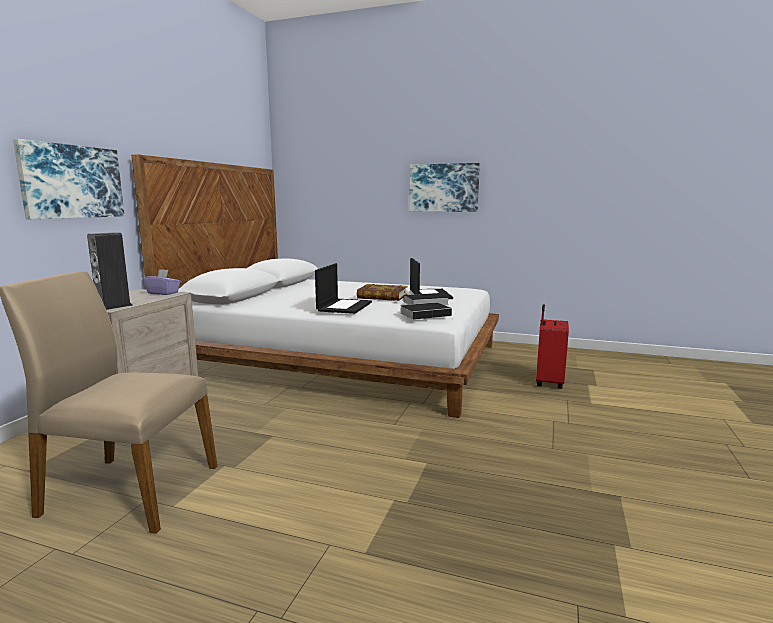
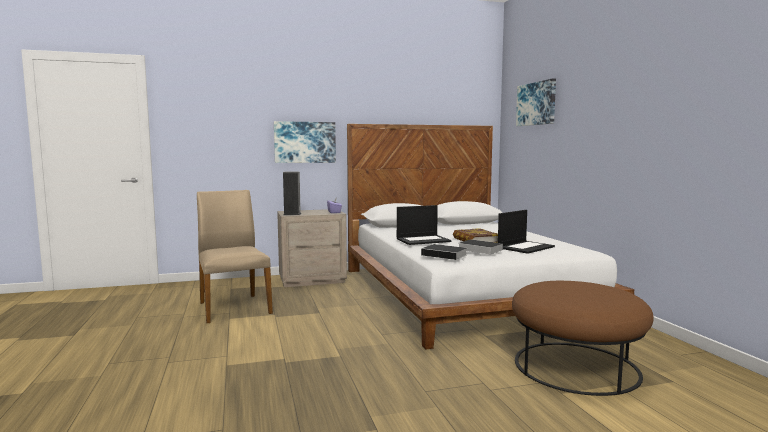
camera: 55 degrees right, 5 degrees down
picture [409,163,480,212] -> picture moved to [516,78,556,126]
red suitcase [536,304,569,389] -> brown ottoman [512,281,654,396]

